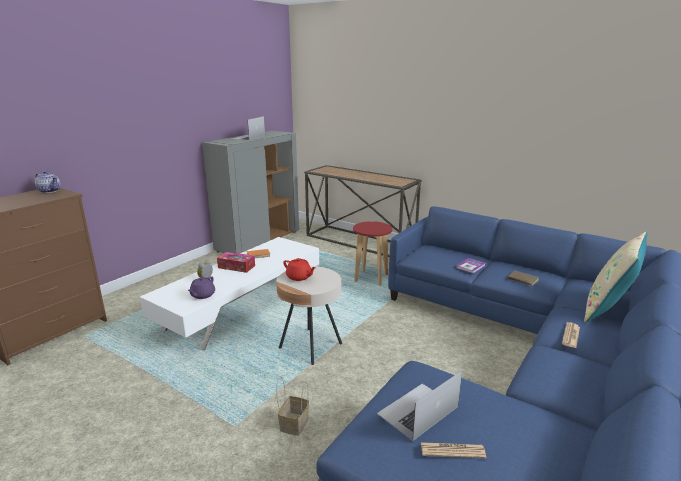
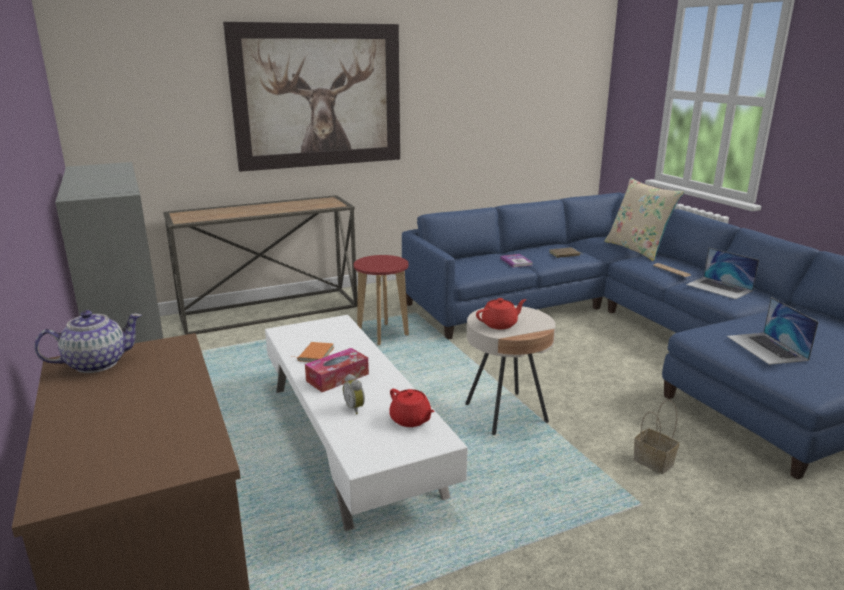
camera: 60 degrees left, 0 degrees up
purple teapot [188,276,215,299] -> red teapot [389,389,435,427]
laptop [233,116,265,141] -> laptop moved to [686,248,759,299]
newspaper [421,442,486,458] -> none
none -> picture [223,22,400,172]

